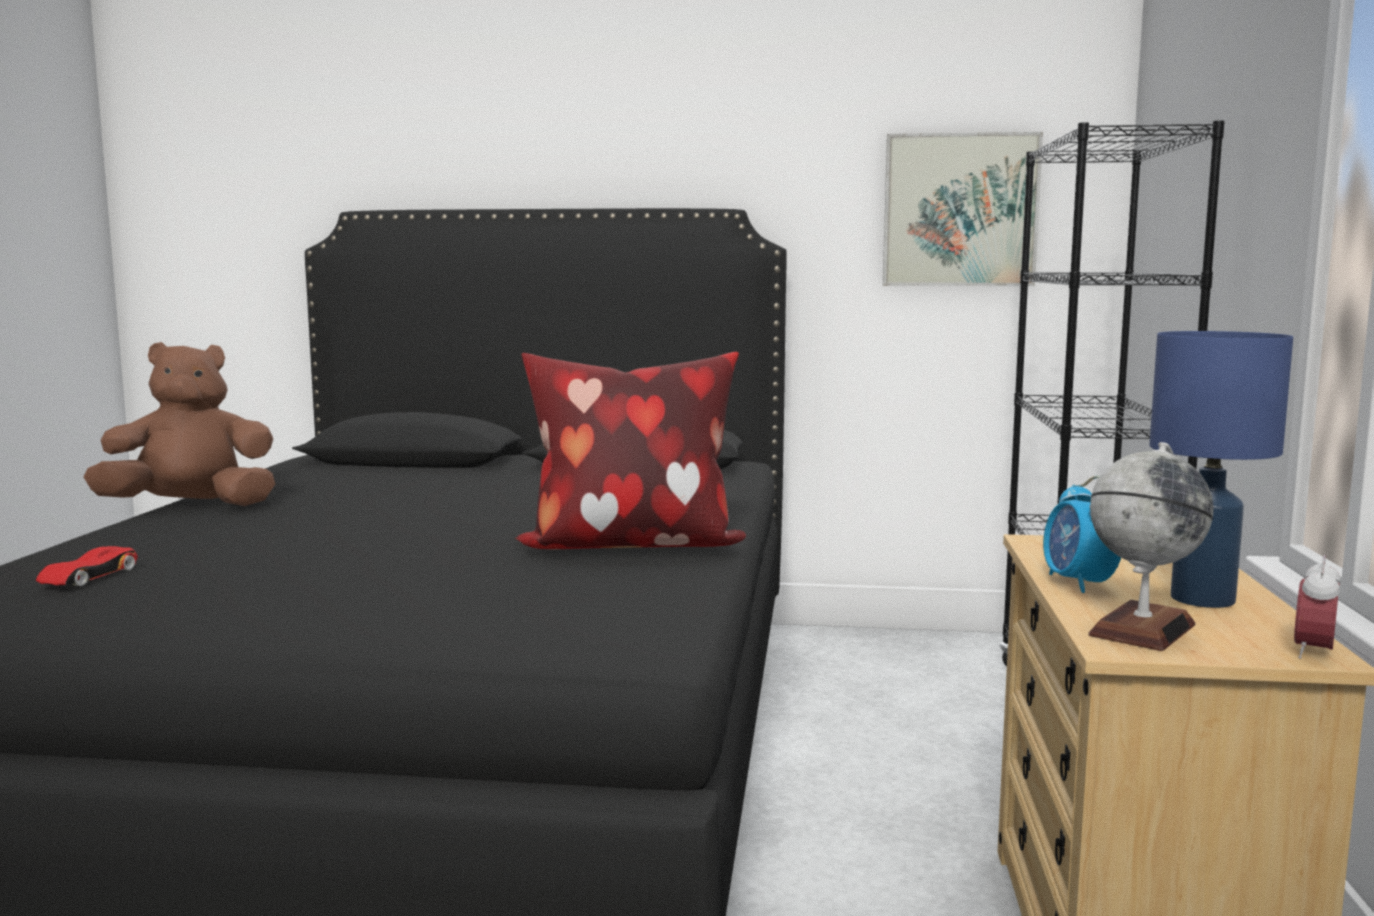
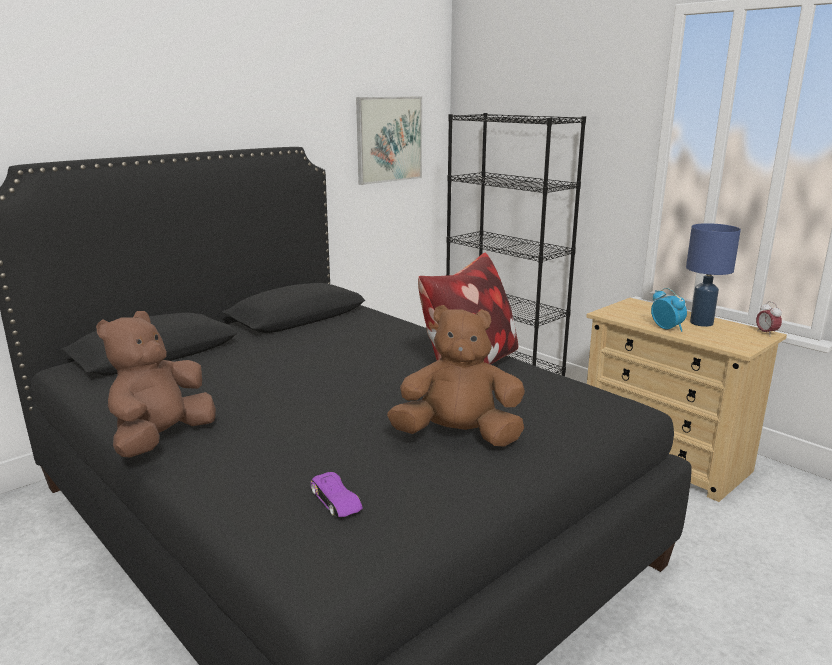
camera: 50 degrees left, 10 degrees up
red toy car [36,546,138,586] -> purple toy car [311,472,363,517]
alarm clock [1043,476,1121,593] -> alarm clock turned 150 degrees counterclockwise [651,288,687,332]
globe [1088,442,1214,651] -> none
none -> brown plush toy [387,305,525,447]

